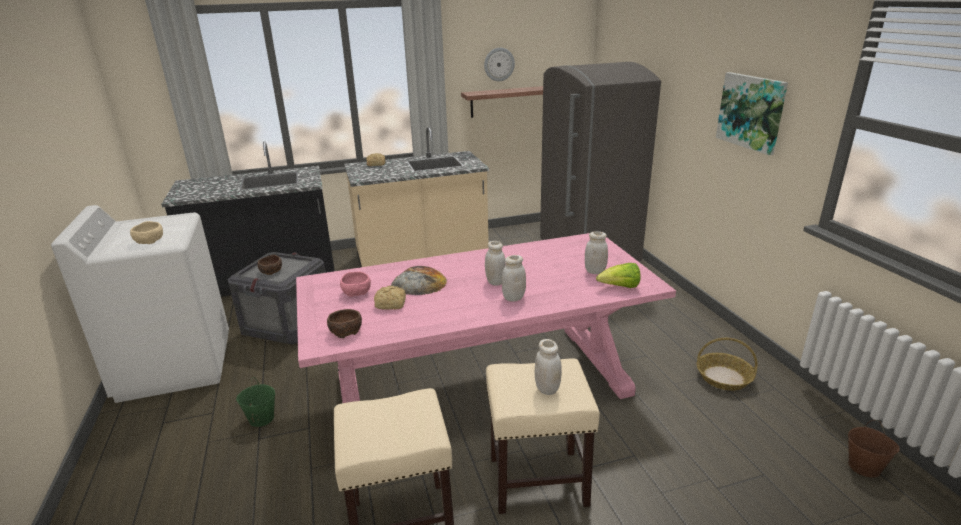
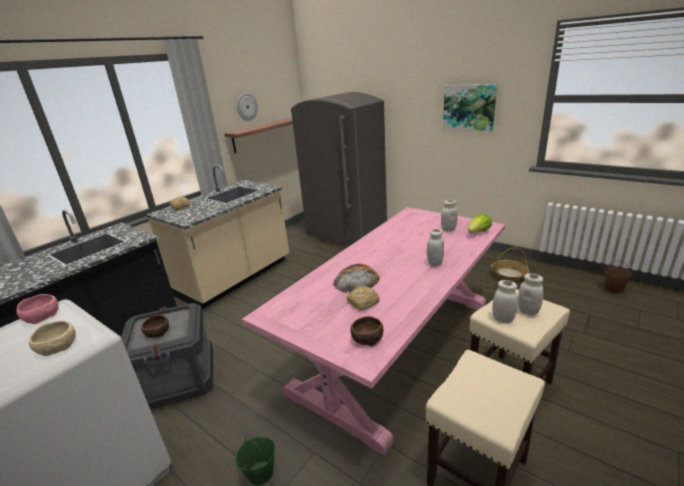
camera: 35 degrees left, 0 degrees up
pink bowl [340,272,371,297] -> pink bowl moved to [16,294,58,324]
white jar [485,241,506,286] -> white jar moved to [492,280,518,323]

